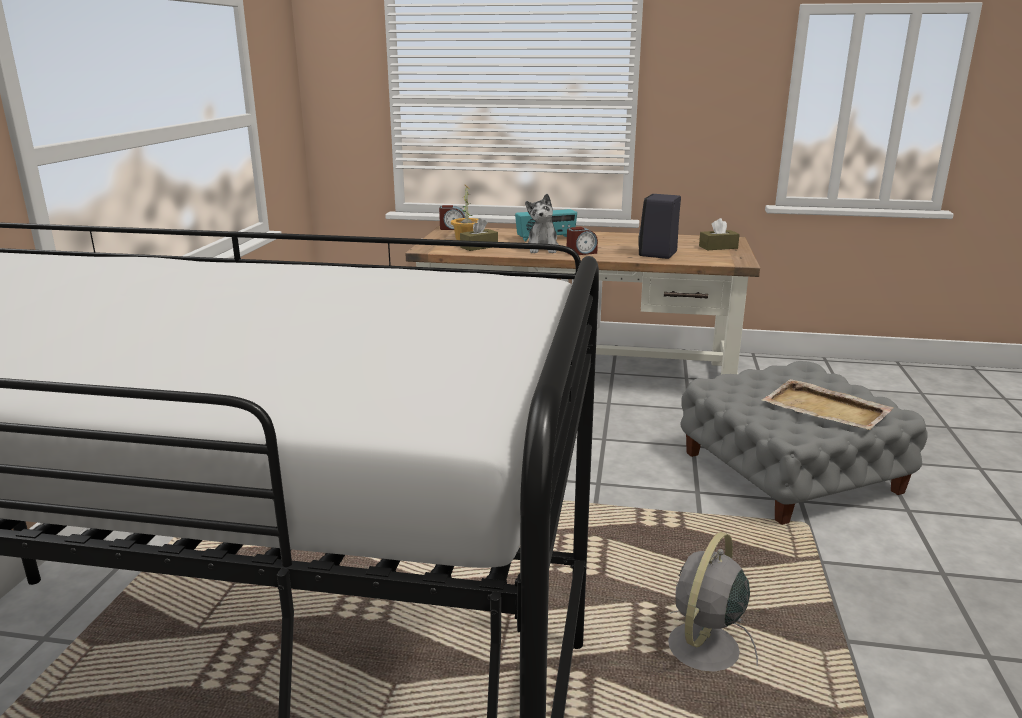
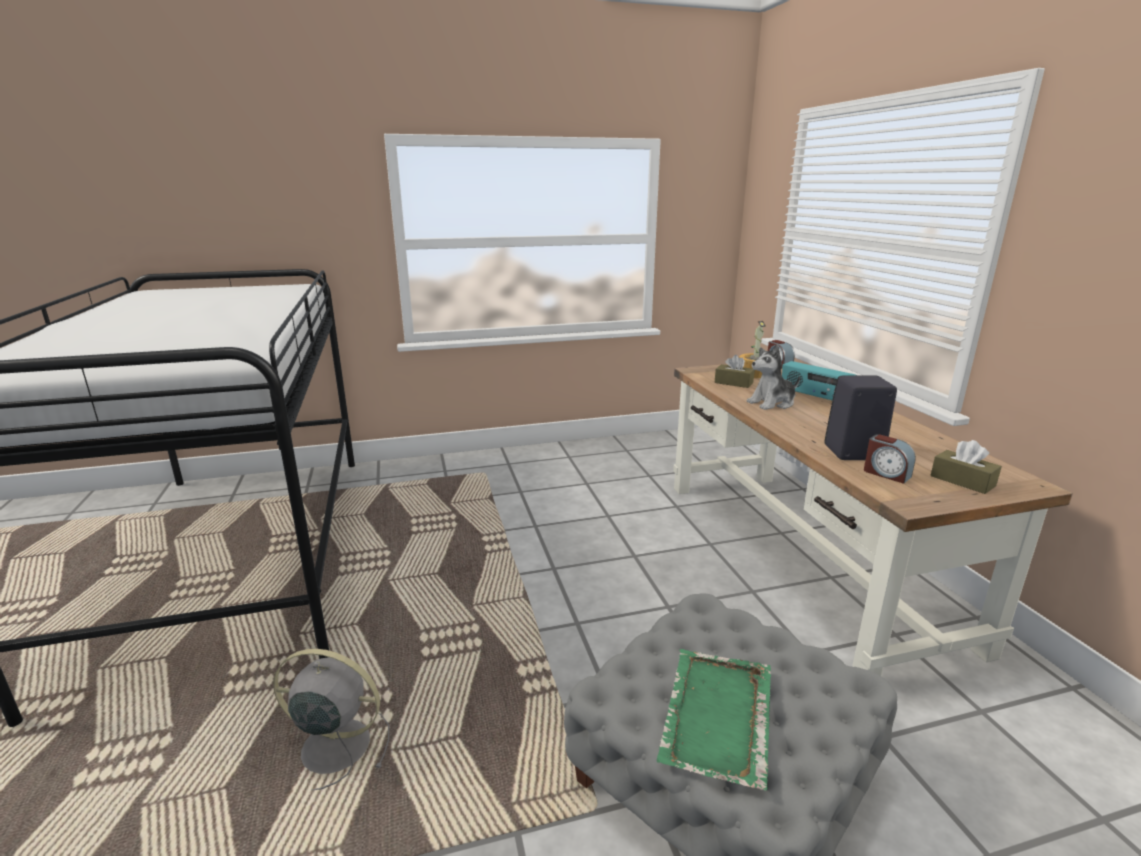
camera: 65 degrees right, 0 degrees up
alarm clock [567,227,598,255] -> alarm clock moved to [864,434,916,484]
beige tray [762,379,894,430] -> green tray [657,649,771,791]

